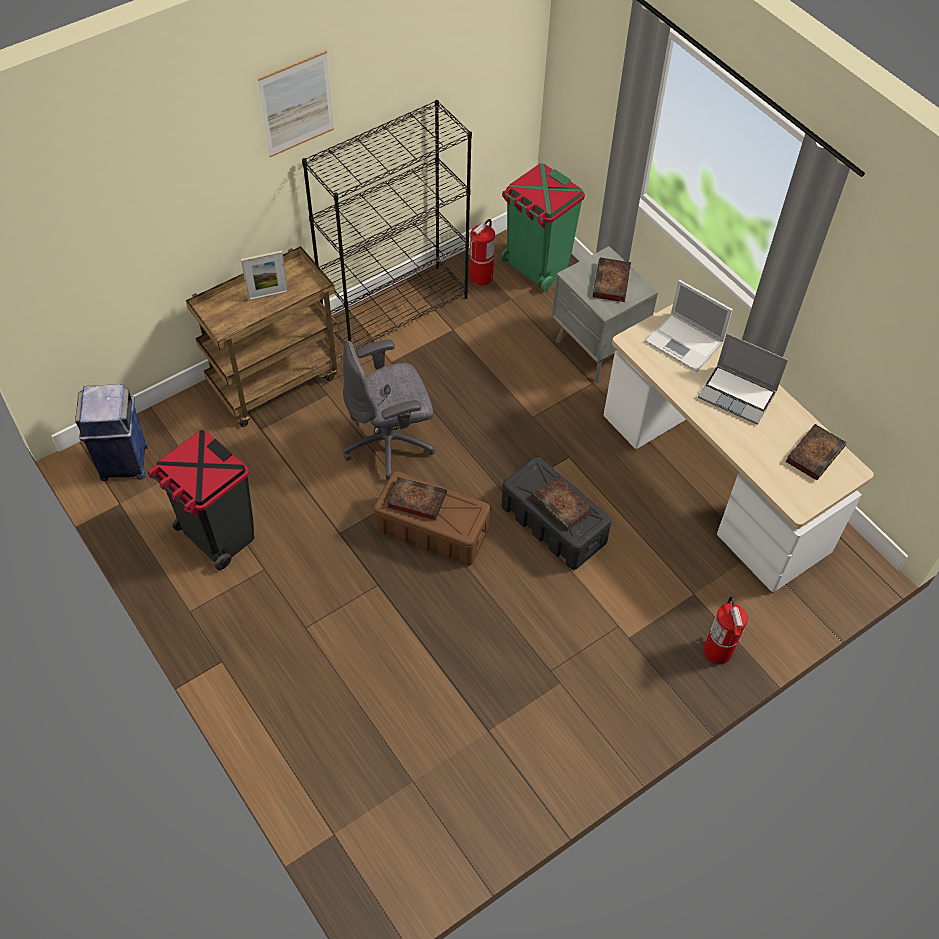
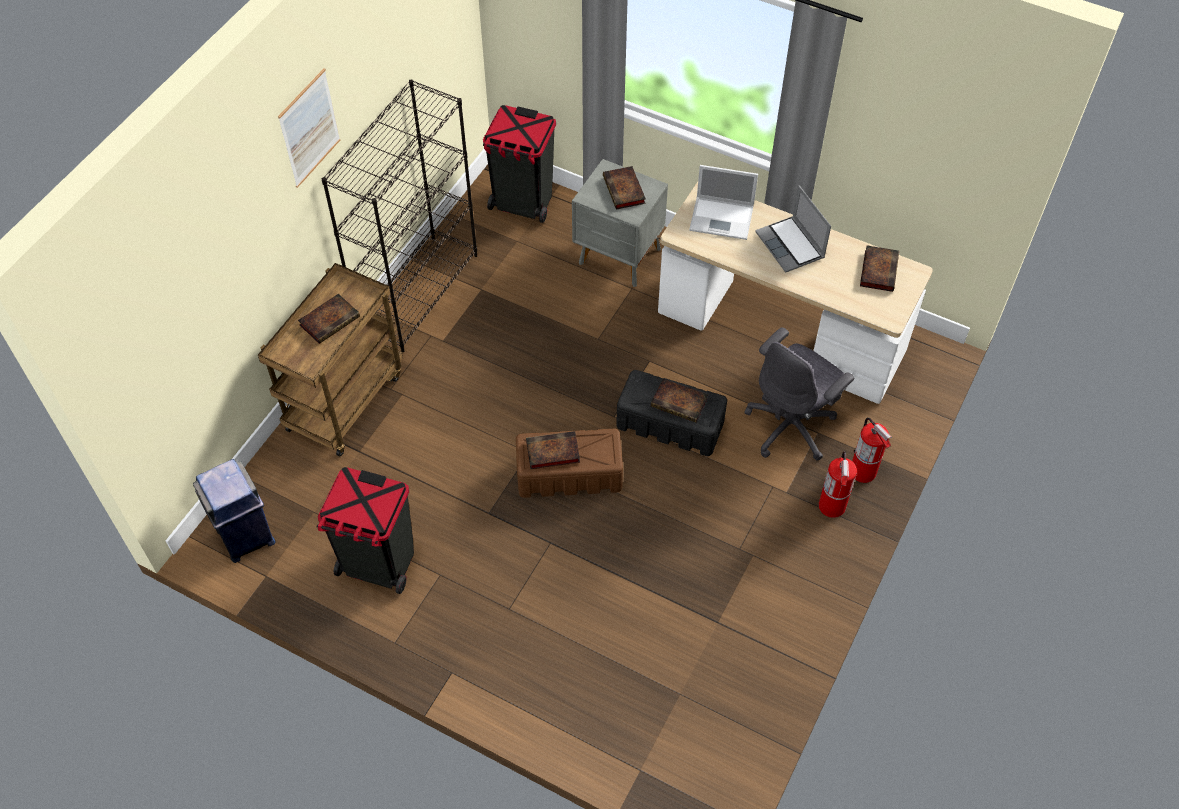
camera: 25 degrees left, 0 degrees up
picture frame [241,250,288,301] -> book [298,294,360,344]
grey office chair [343,339,436,481] -> grey office chair moved to [744,327,854,461]
fire extinguisher [469,219,495,286] -> fire extinguisher moved to [819,451,857,518]
green trash can [500,163,585,291] -> black trash can [483,105,556,223]
laptop [698,333,788,425] -> laptop turned 60 degrees clockwise [755,186,831,273]

